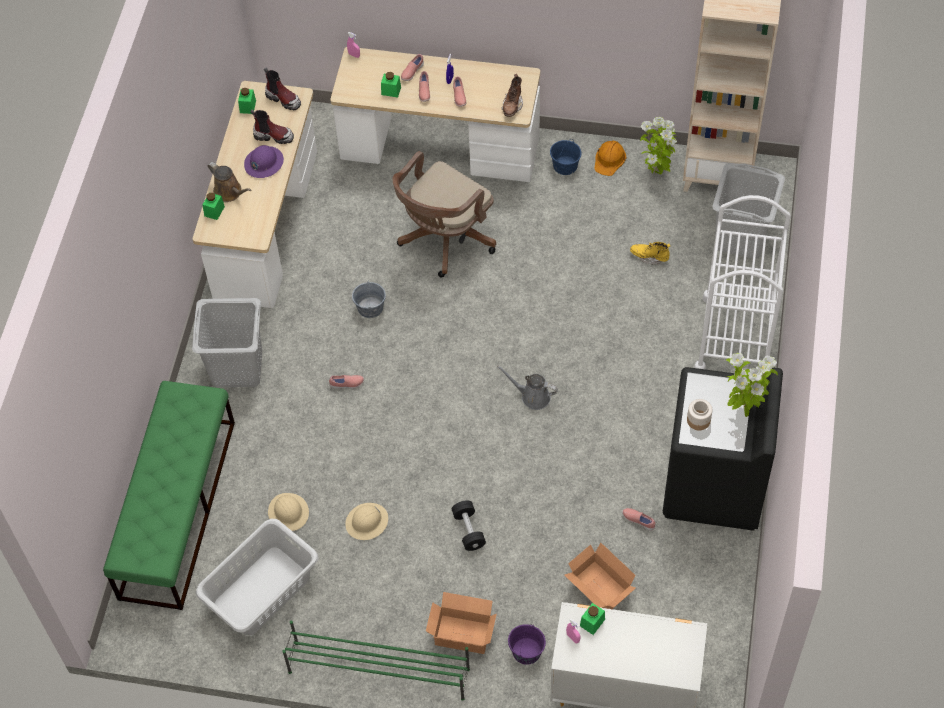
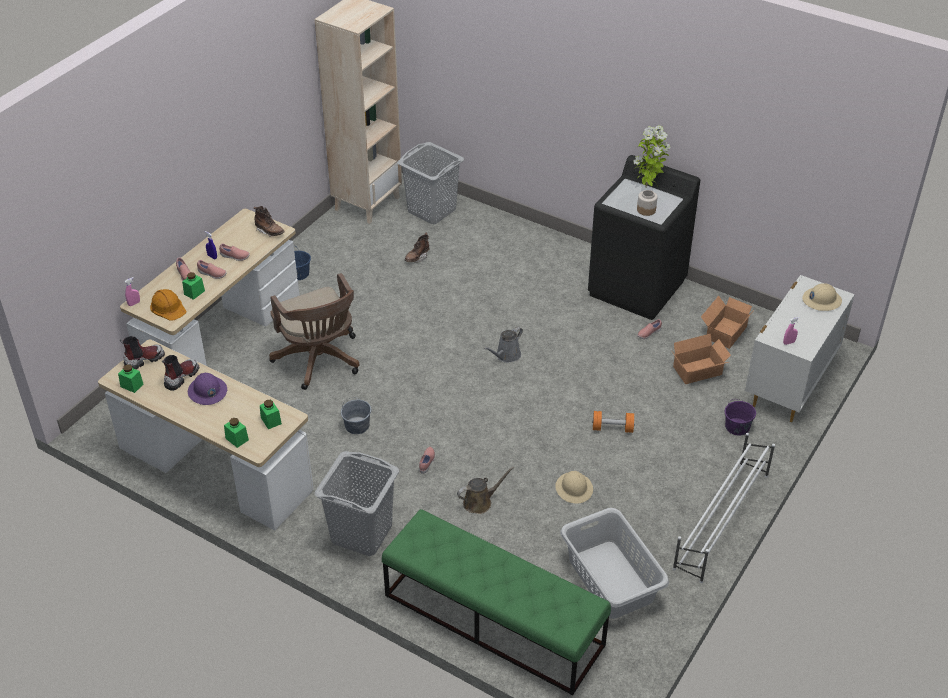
camera: 70 degrees left, 15 degrees down
brown watering can [208,162,251,202] -> brown watering can moved to [457,466,514,514]
beige hard hat [268,493,309,531] -> beige hard hat moved to [802,283,842,311]
green shoe rack [282,620,470,701] -> white shoe rack [673,433,775,583]
cardboard box [426,592,497,654] -> cardboard box moved to [701,296,756,349]
black dumbbell [452,501,486,551] -> orange dumbbell [592,411,635,433]
green jar [580,603,605,635] -> green jar moved to [260,400,282,429]
orange hard hat [594,140,626,176] -> orange hard hat moved to [150,289,186,321]
yellow boot [630,242,670,265] -> brown boot [405,233,430,262]
potted plant [640,117,677,174] -> none
white cart [694,195,791,370] -> none

